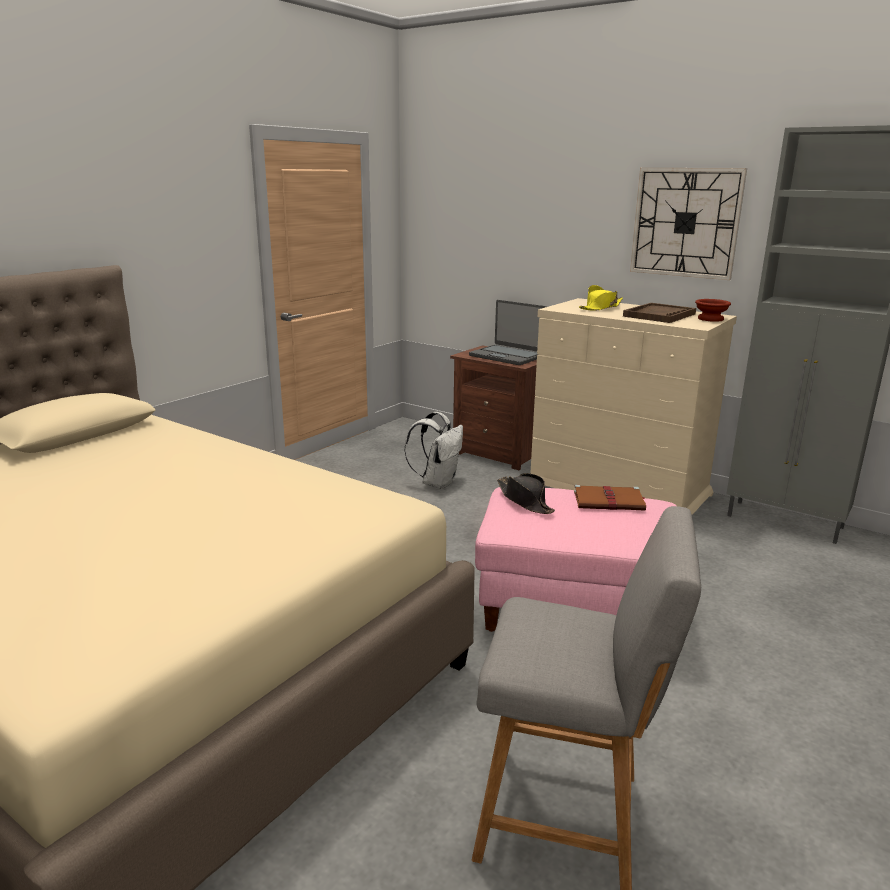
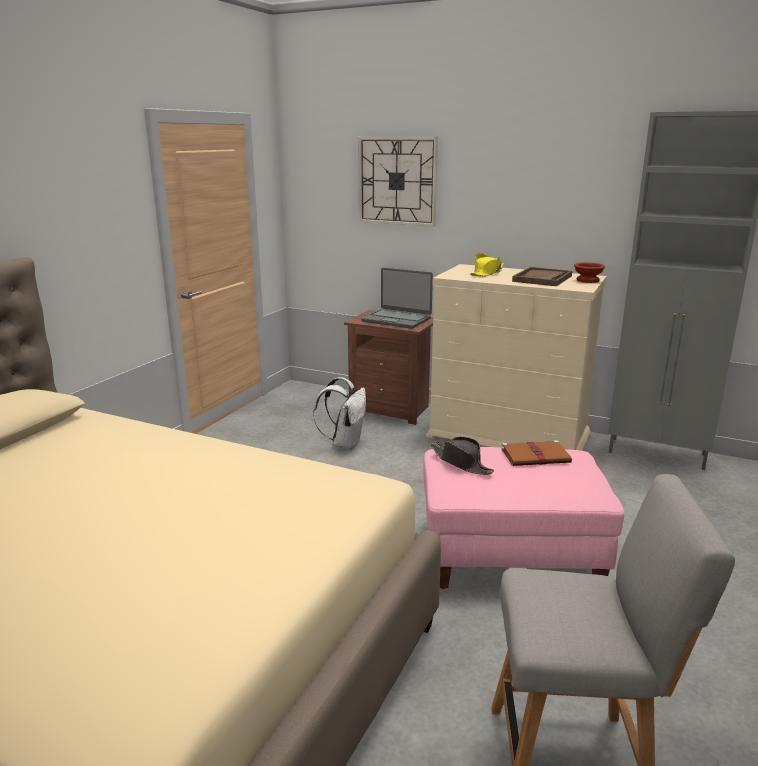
camera: 10 degrees left, 0 degrees up
wall clock [630,168,747,280] -> wall clock moved to [358,137,438,227]

